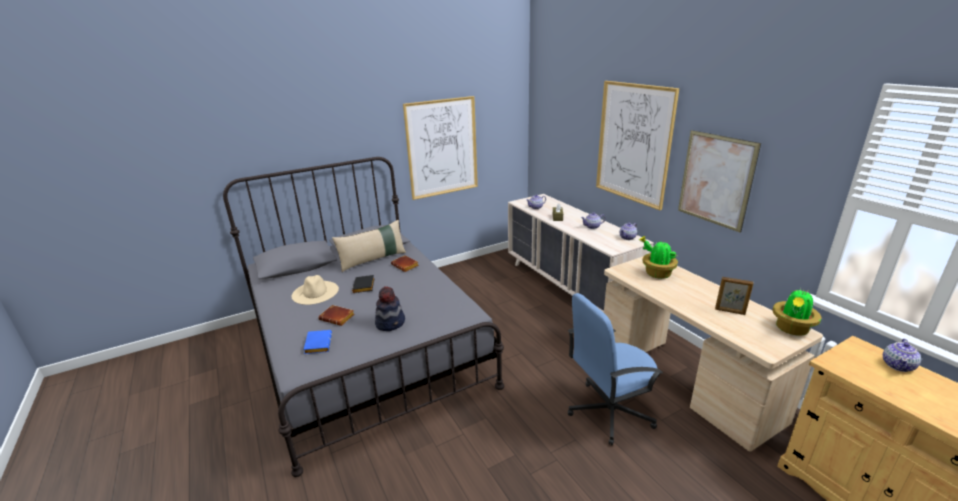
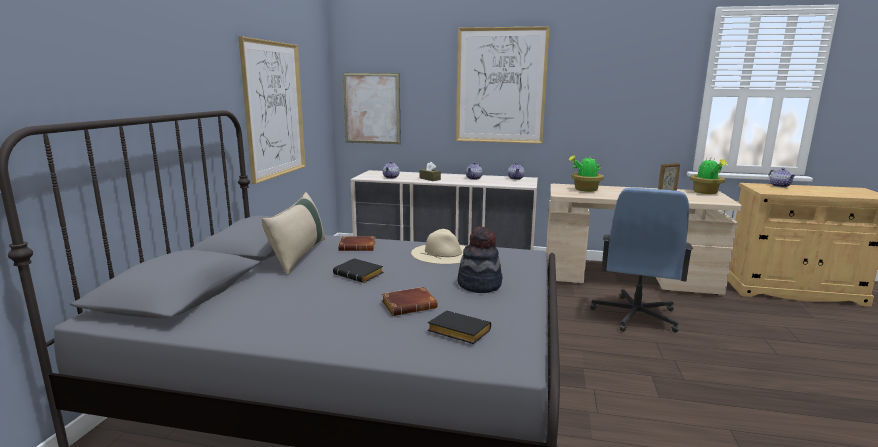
camera: 50 degrees left, 10 degrees down
beige hat [291,275,339,305] -> beige hat moved to [411,229,466,264]
blue book [304,330,332,354] -> black book [428,311,491,344]
picture [678,130,761,233] -> picture moved to [343,73,401,144]

